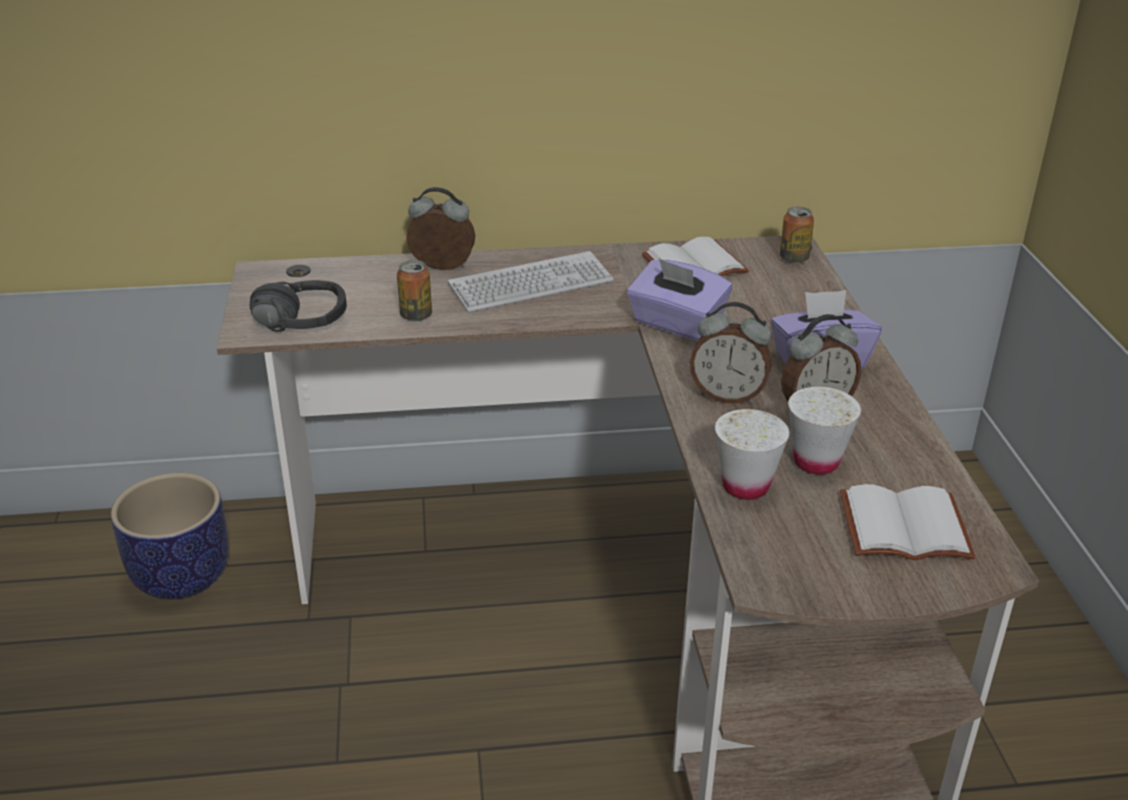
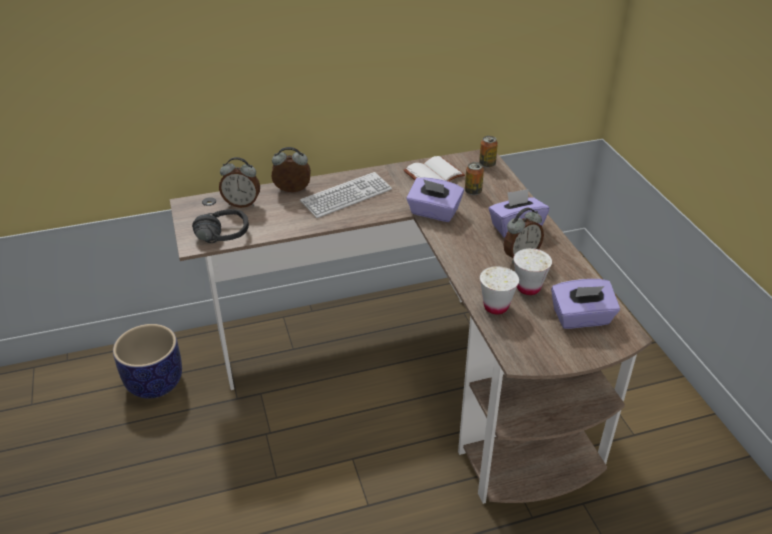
camera: 10 degrees left, 5 degrees up
can [397,260,432,321] -> can moved to [465,162,484,195]
alarm clock [690,302,772,404] -> alarm clock moved to [219,157,260,208]
white book [840,484,976,560] -> purple tissue box [551,279,620,329]

